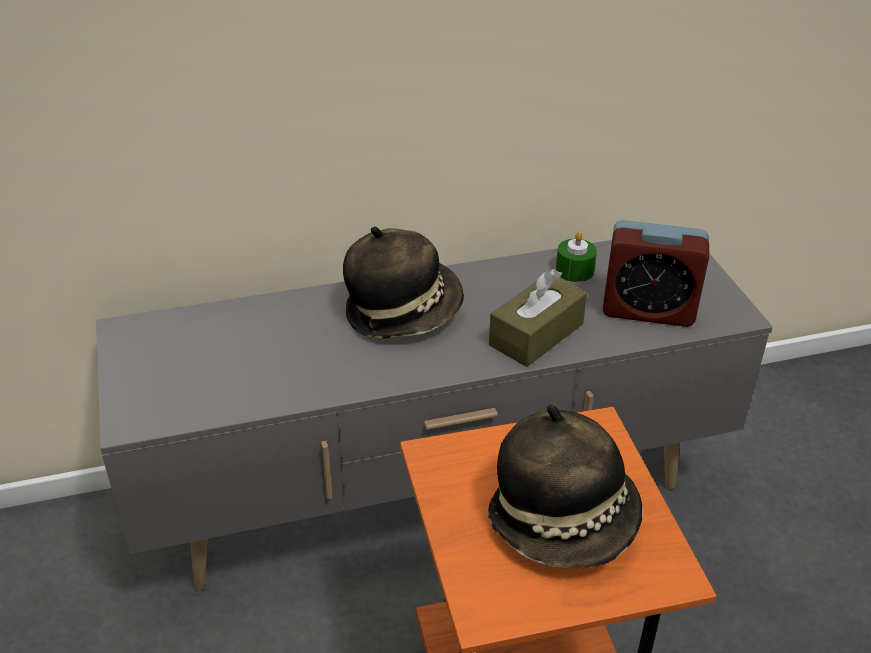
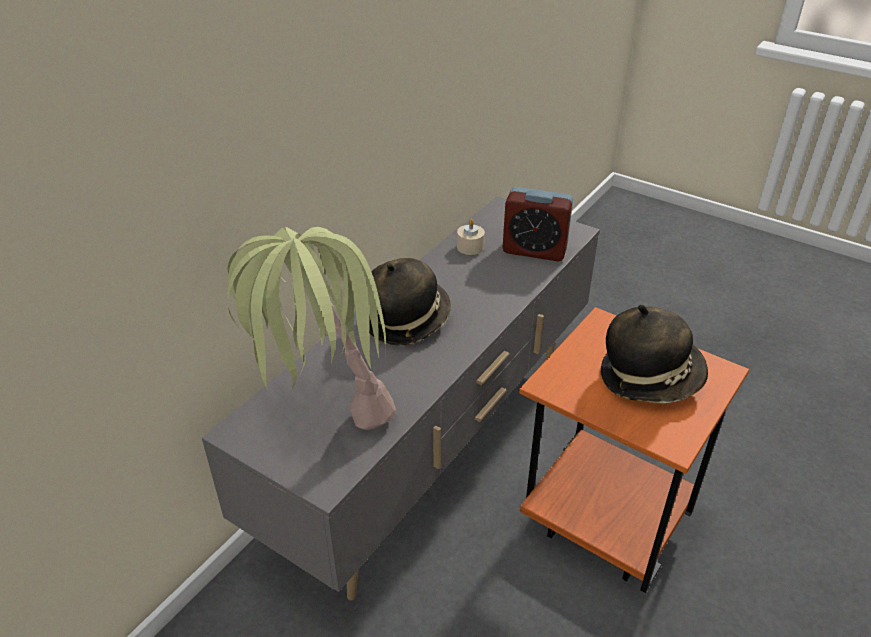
camera: 40 degrees left, 0 degrees up
brown tissue box [489,269,587,367] -> none
green candle [556,231,597,282] -> beige candle [457,219,485,255]
alarm clock [603,220,709,327] -> alarm clock turned 45 degrees clockwise [502,187,573,261]
none -> potted plant [227,227,396,430]

